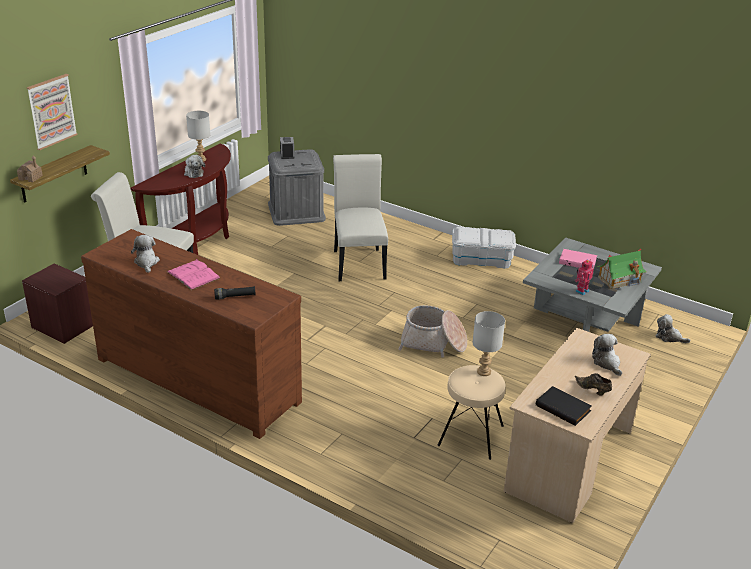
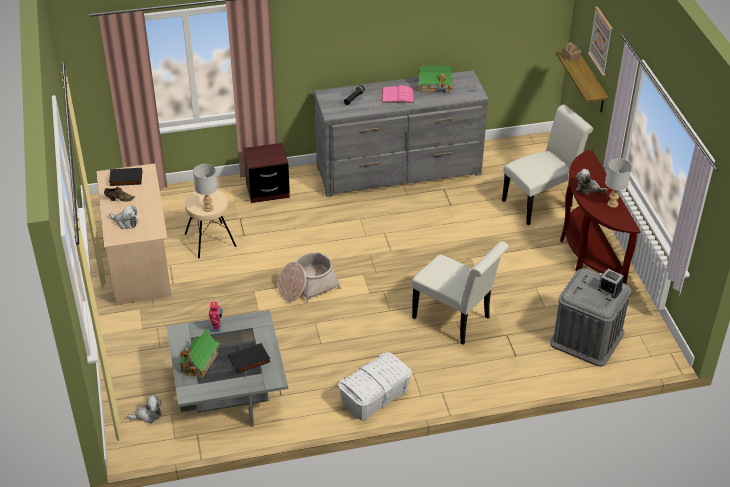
camera: 135 degrees right, 10 degrees up
brown nightstand [22,263,93,344] -> brown nightstand moved to [243,143,290,203]
brown dresser [81,229,302,439] -> grey dresser [314,70,489,197]
plush toy [131,235,160,273] -> toy house [418,64,453,94]
pink book [559,249,597,269] -> black book [229,343,270,374]

